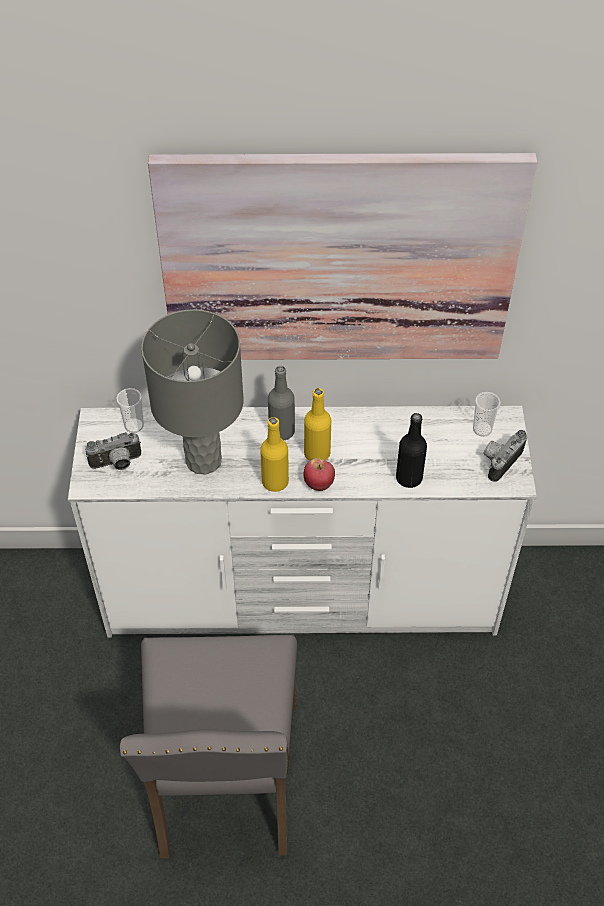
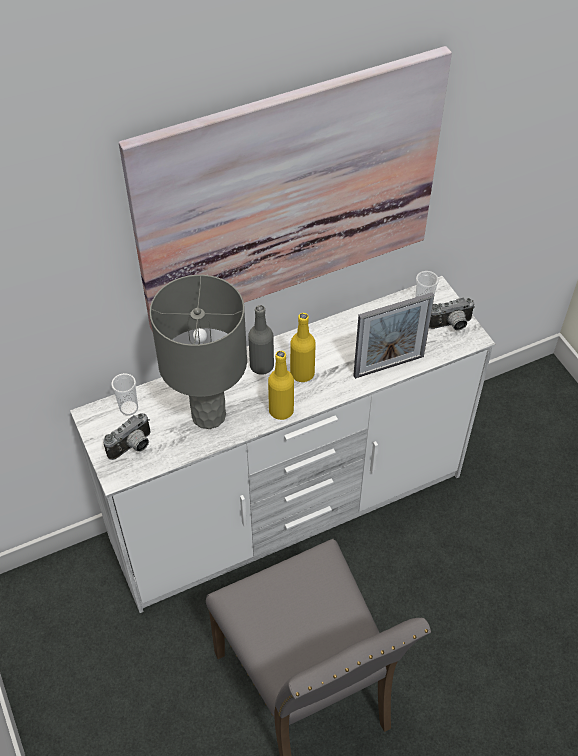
camera: 25 degrees left, 0 degrees up
apple [304,458,335,491] -> none
black bottle [396,413,427,488] -> picture frame [353,292,434,379]
camera [484,430,527,482] -> camera turned 120 degrees counterclockwise [429,298,475,330]

